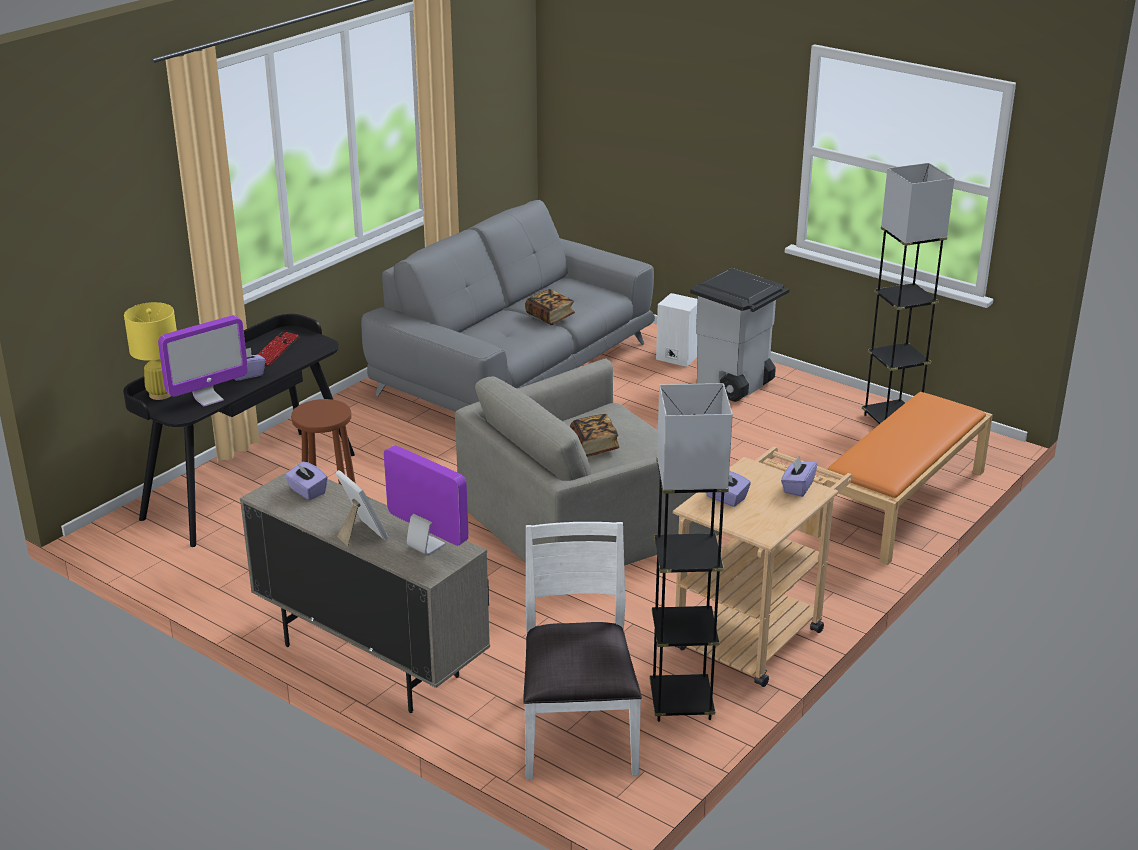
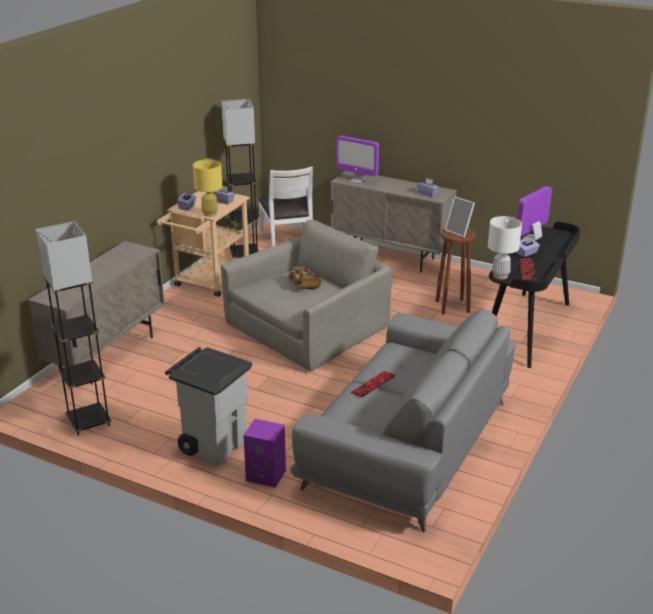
camera: 170 degrees right, 0 degrees up
yellow table lamp [124,302,177,400] -> yellow table lamp moved to [193,159,222,217]
picture frame [336,470,388,546] -> picture frame moved to [445,196,475,237]
book [525,289,575,325] -> keyboard [351,371,395,398]
white speaker [656,293,698,367] -> purple speaker [243,419,286,488]
orange bench [812,392,993,565] -> beige cabinet [28,241,165,384]
none -> white table lamp [488,216,522,280]

